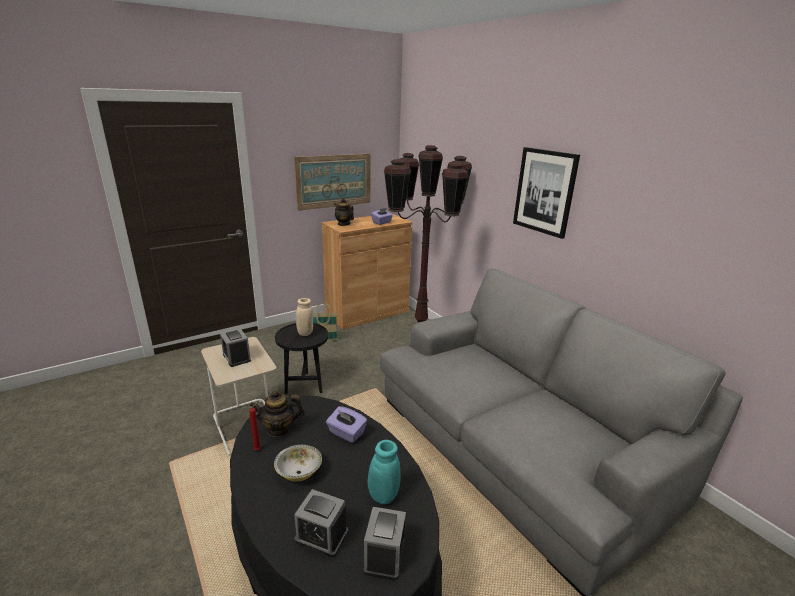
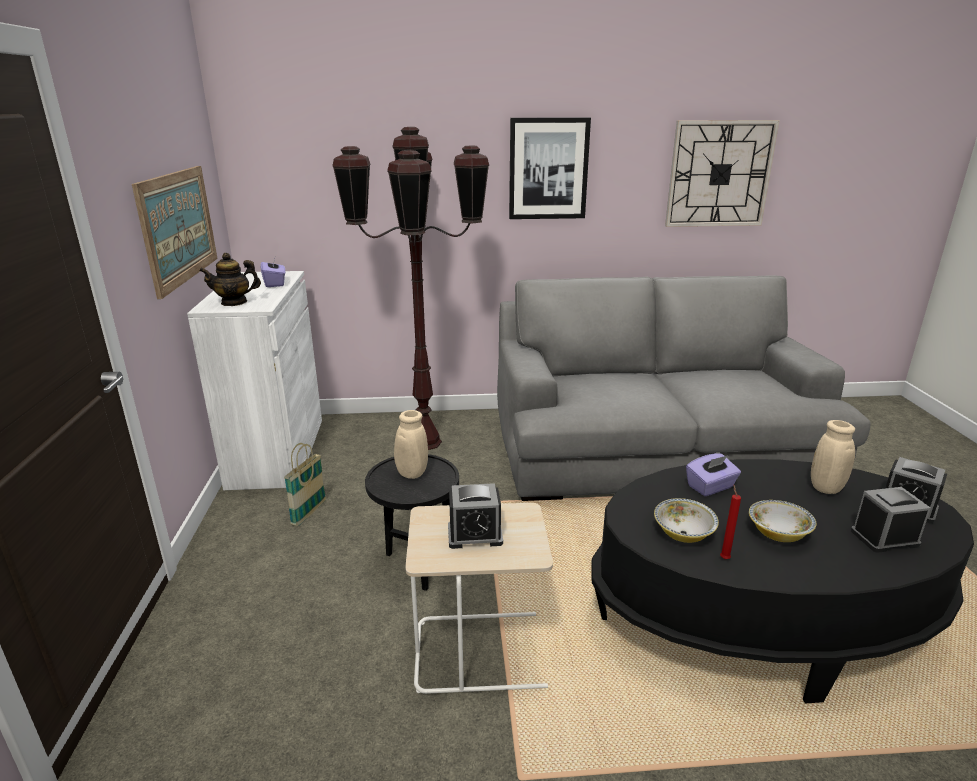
camera: 60 degrees left, 0 degrees up
teapot [249,390,305,437] -> bowl [654,498,719,543]
alarm clock [294,489,348,558] -> alarm clock turned 150 degrees counterclockwise [851,487,931,553]
brown cabinet [322,214,412,330] -> white cabinet [187,271,322,490]
turquoise vase [334,440,401,504] -> beige vase [811,420,855,494]
none -> wall clock [665,120,780,227]

